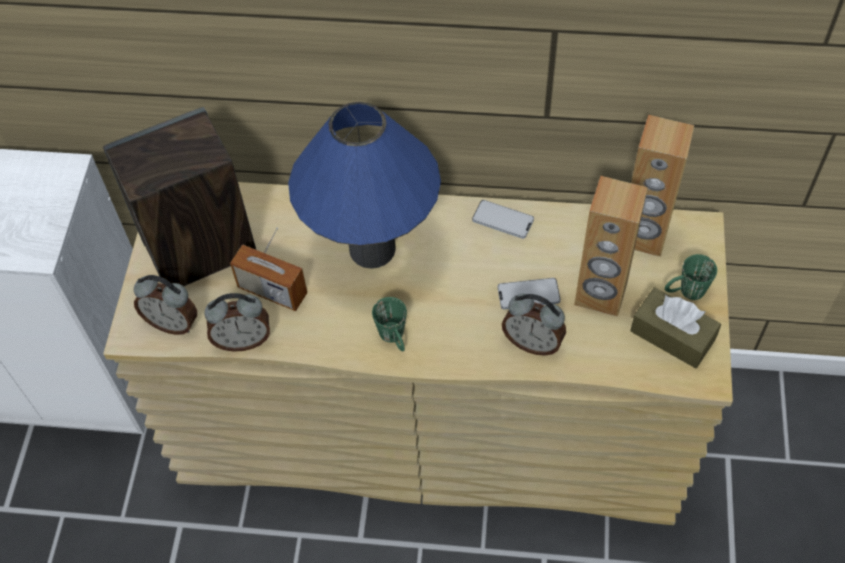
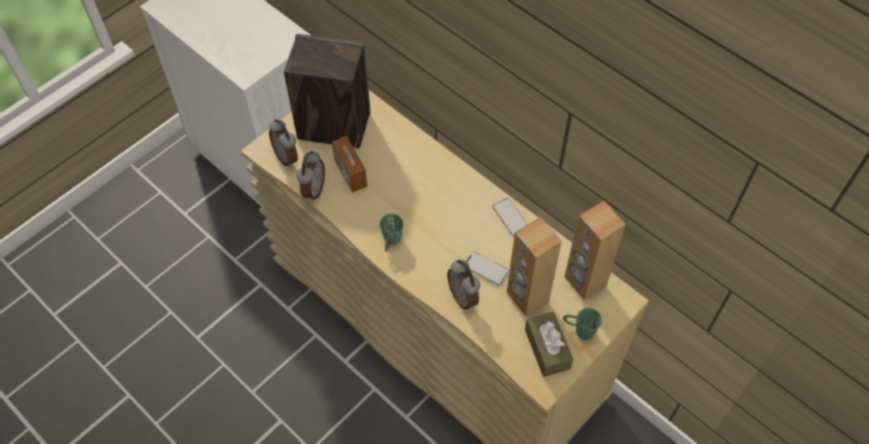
camera: 35 degrees right, 0 degrees up
alarm clock [204,293,270,352] -> alarm clock turned 105 degrees counterclockwise [297,151,325,201]
blue table lamp [288,102,441,269] -> none

